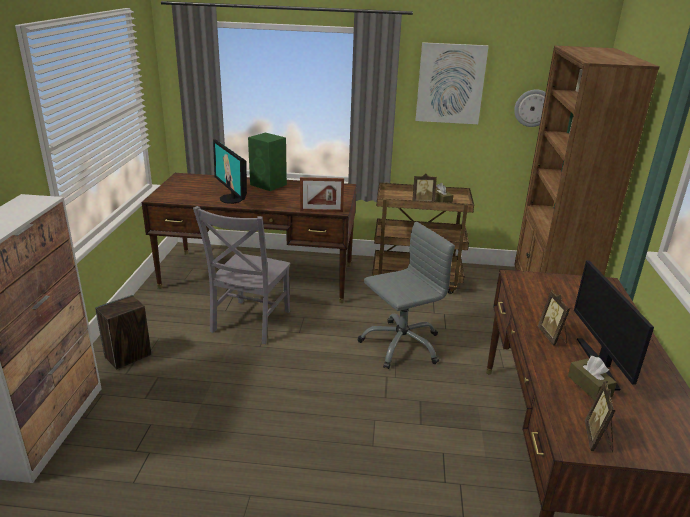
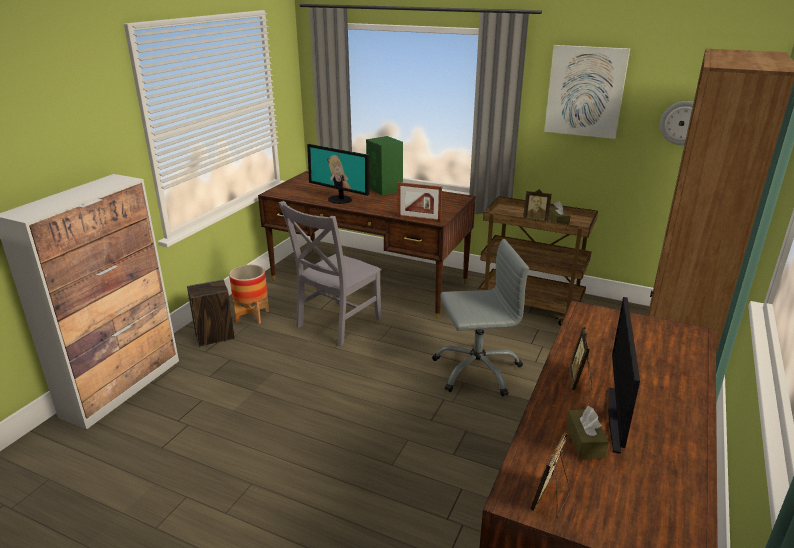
camera: 20 degrees right, 0 degrees up
monitor [213,139,247,204] -> monitor turned 45 degrees counterclockwise [307,144,369,204]
none -> planter [229,265,269,324]

